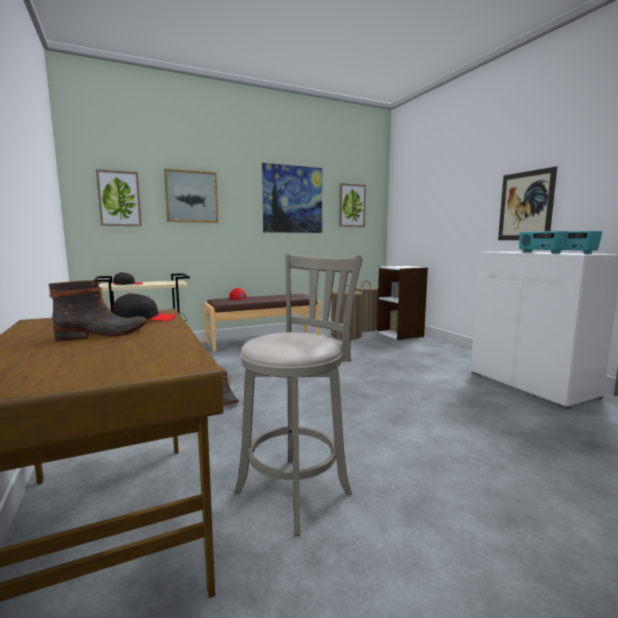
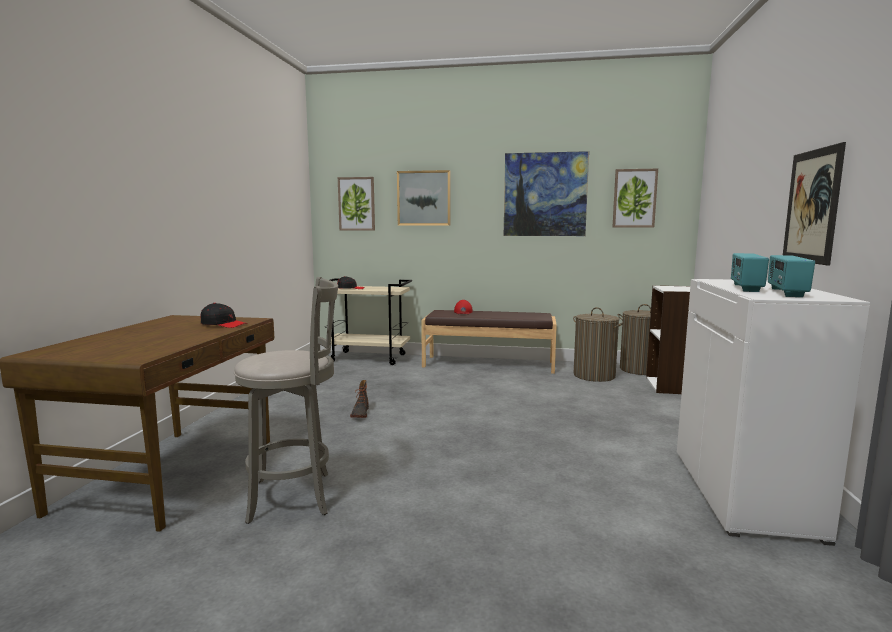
camera: 35 degrees right, 0 degrees up
boot [48,280,147,341] -> none

